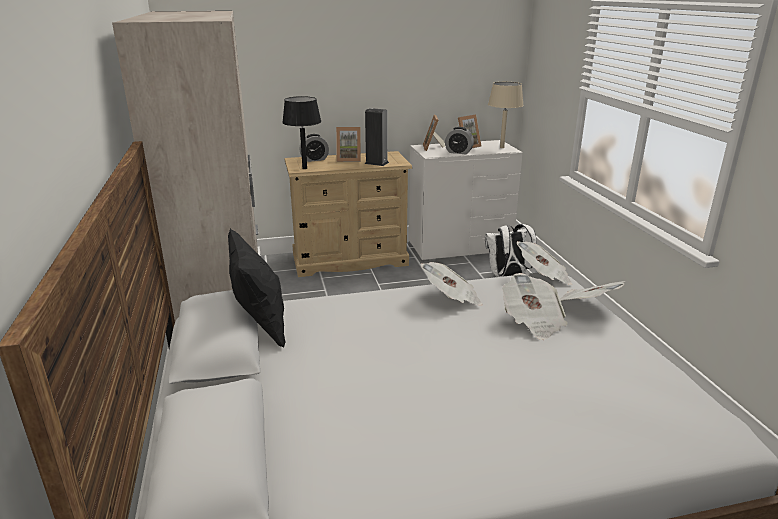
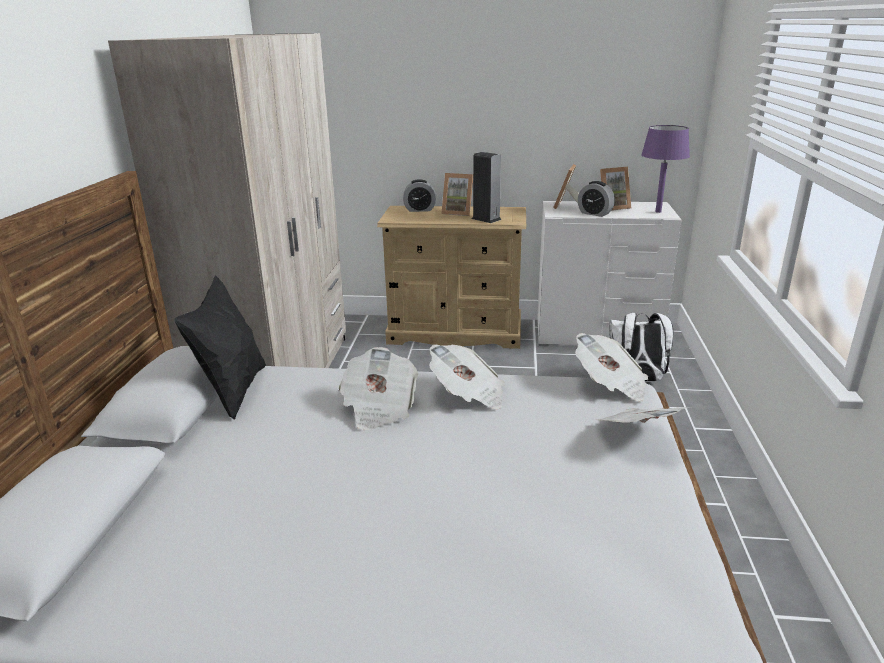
camera: 20 degrees right, 0 degrees up
black table lamp [282,96,321,169] -> none
beige table lamp [488,82,524,148] -> purple table lamp [641,125,690,213]
newspaper [502,273,567,340] -> newspaper moved to [339,347,418,430]

